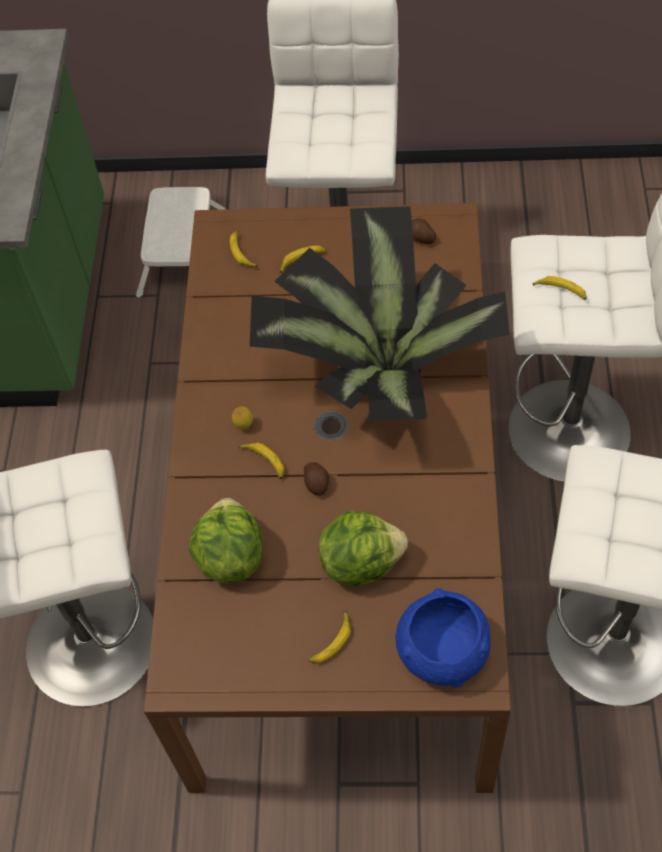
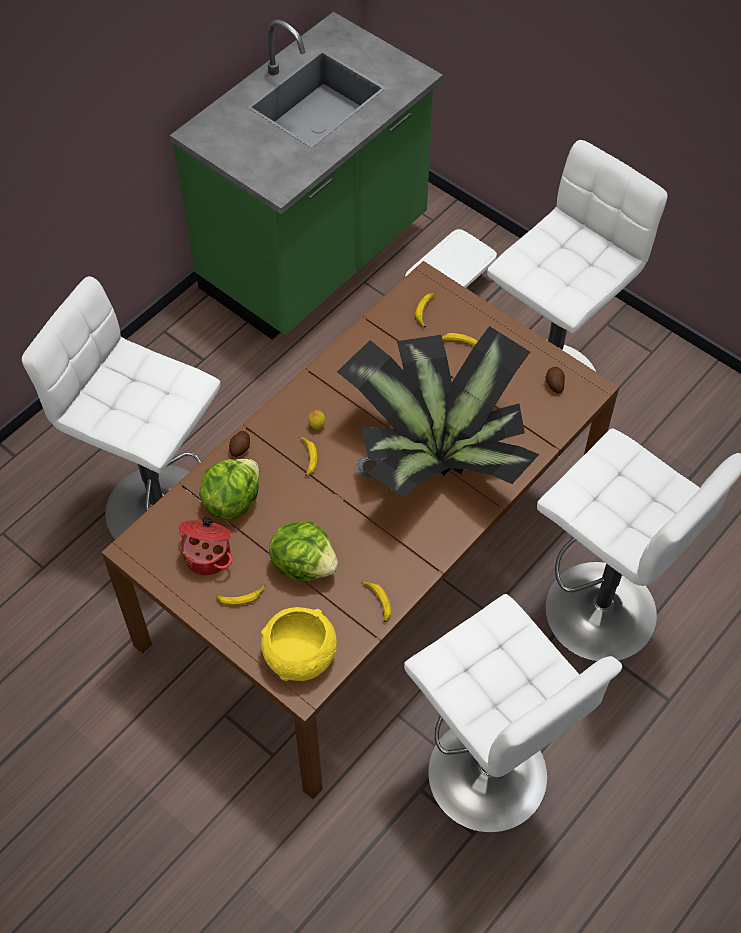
camera: 35 degrees right, 0 degrees up
potato [304,462,329,496] -> potato moved to [229,431,250,457]
blue bowl [395,588,491,688] -> yellow bowl [261,607,337,681]
banana [533,276,587,300] -> banana moved to [361,581,391,622]
none -> cooking pot [179,517,233,575]

